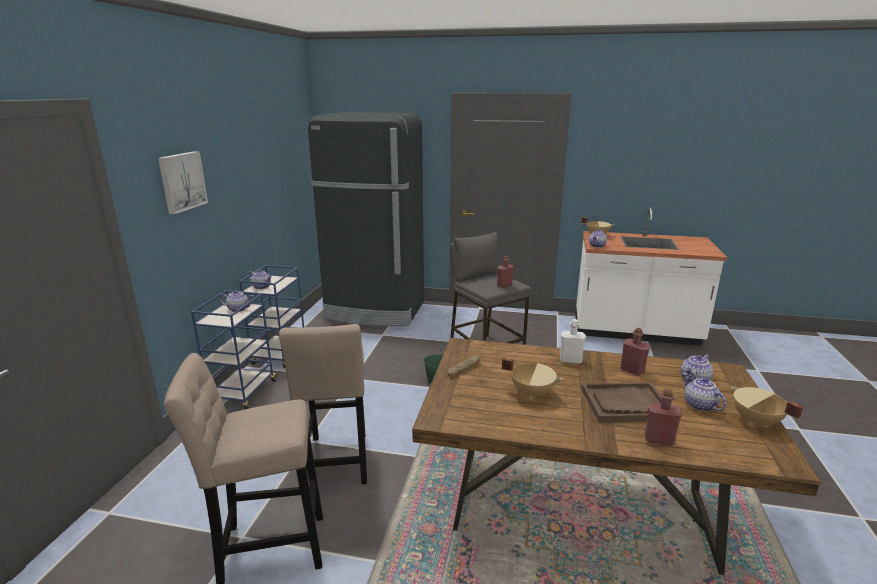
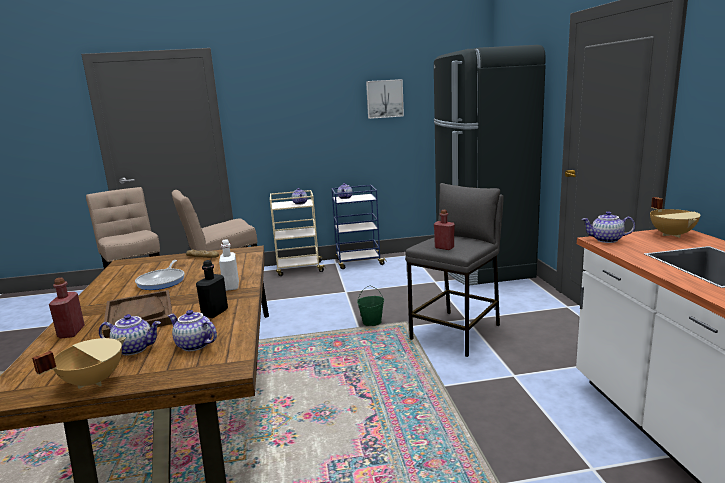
camera: 70 degrees right, 5 degrees down
picture [158,151,208,214] -> picture moved to [366,79,404,119]
blue cart [191,290,278,409] -> beige cart [270,190,326,276]
beige cooking pot [502,358,563,399] -> frying pan [135,260,184,290]
red bottle [621,328,650,376] -> black bottle [196,260,228,318]
teapot [683,373,726,411] -> teapot turned 45 degrees clockwise [99,314,161,355]

